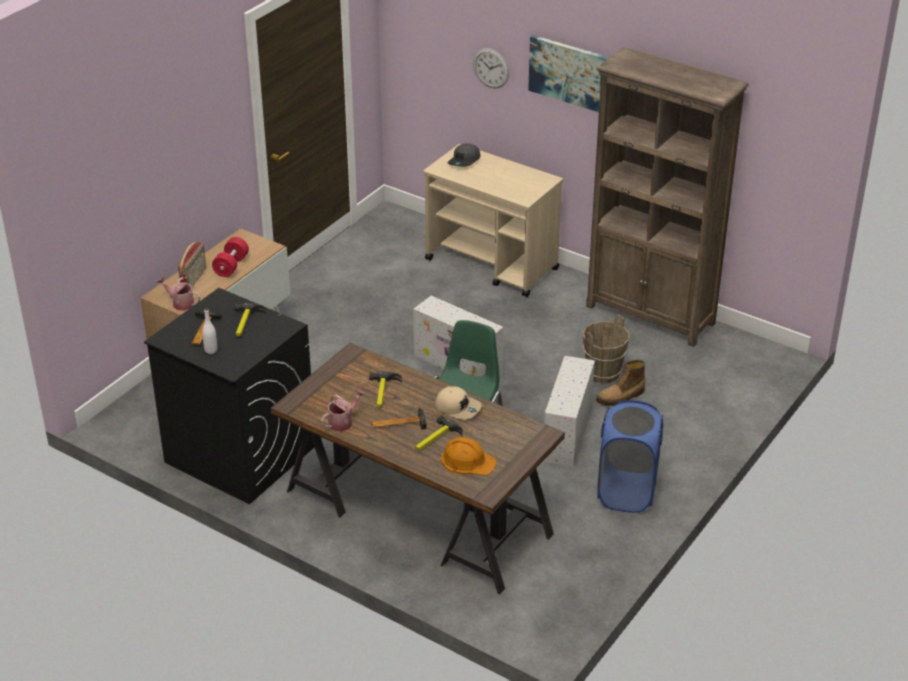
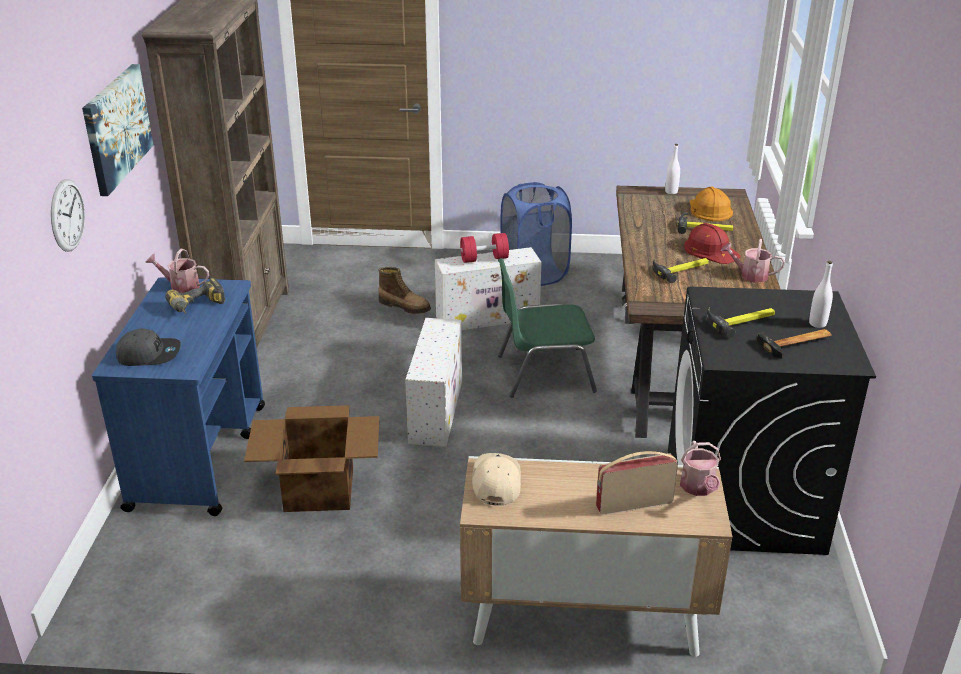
camera: 120 degrees left, 5 degrees down
red dumbbell [212,237,249,277] -> red dumbbell moved to [460,233,509,263]
hammer [372,408,426,430] -> red hard hat [684,223,740,264]
beige cart [423,144,563,297] -> blue cart [92,277,265,516]
beige cap [435,386,482,420] -> beige cap moved to [472,453,521,506]
brown bucket [582,314,629,383] -> none
none -> watering can [145,249,209,293]
none -> power drill [165,278,225,313]
none -> cardboard box [244,405,379,512]
none -> white bottle [665,144,680,194]

